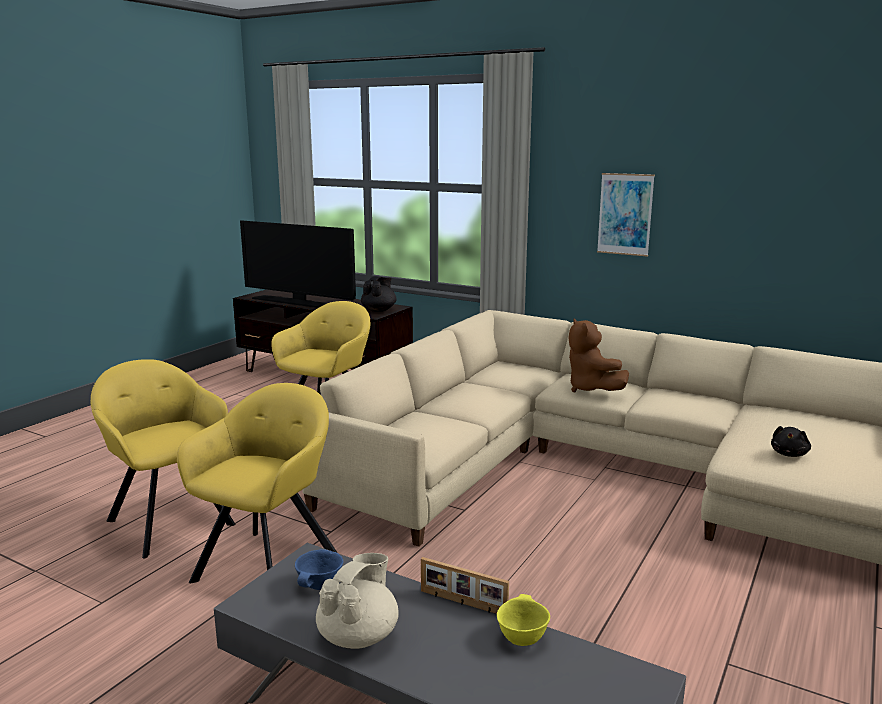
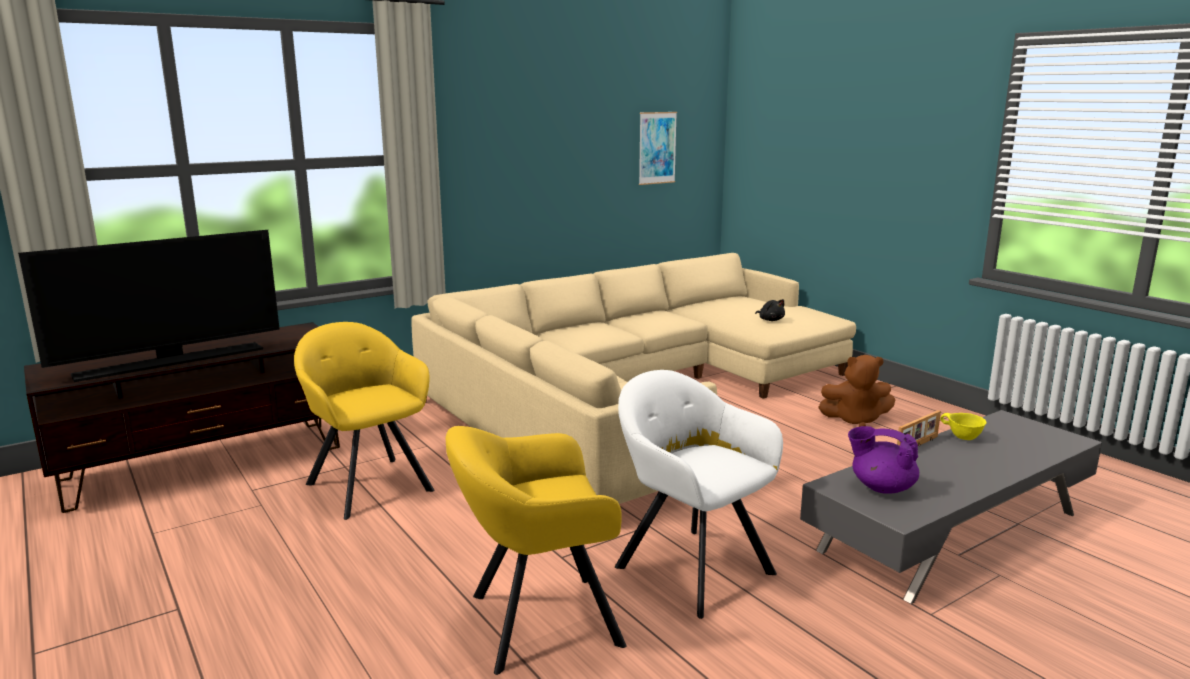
camera: 65 degrees left, 0 degrees up
yellow armchair [177,383,338,583] -> white armchair [615,370,783,619]
blue bowl [295,549,343,590] -> purple teapot [848,426,919,494]
beige teapot [316,553,399,649] -> none
black teapot [361,277,396,312] -> none
brown plush toy [568,318,629,392] -> brown plush toy moved to [818,355,896,427]
picture [597,173,655,257] -> picture moved to [639,112,677,185]

